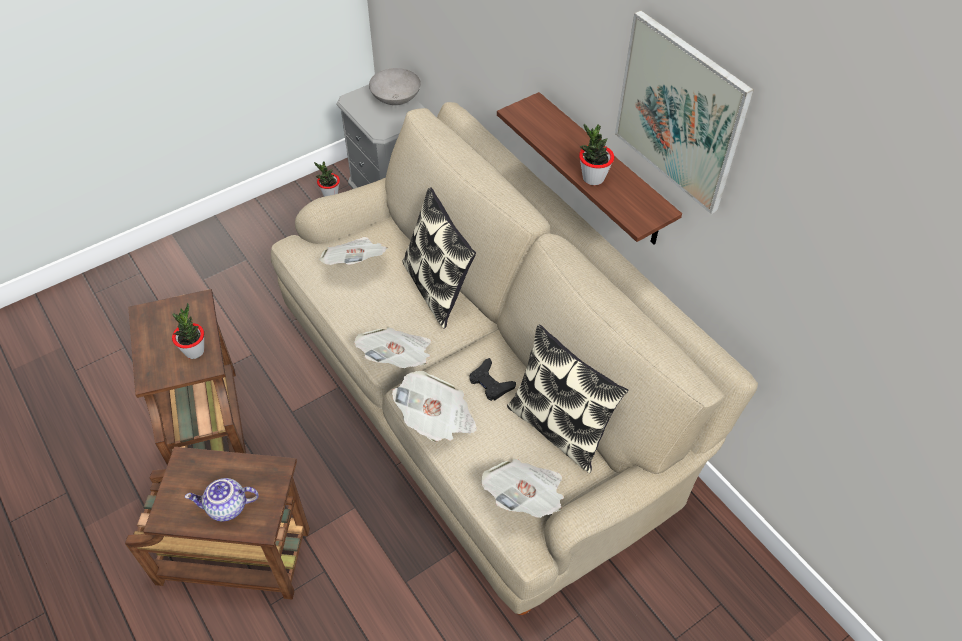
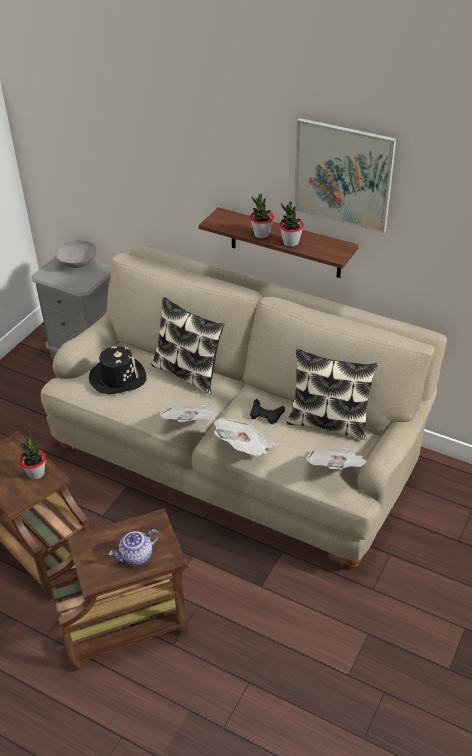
camera: 25 degrees left, 10 degrees down
potted plant [314,161,340,197] -> potted plant moved to [250,194,274,238]
newspaper [319,237,388,265] -> black hat [89,346,146,394]

